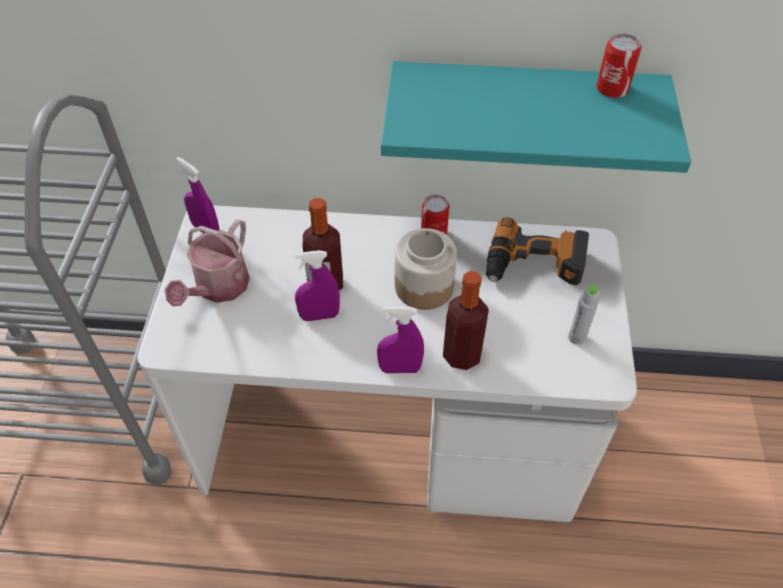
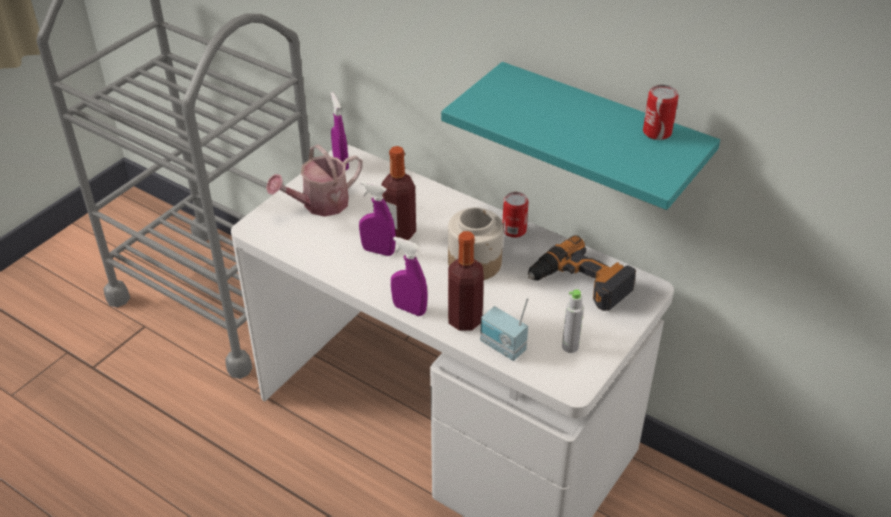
camera: 30 degrees right, 10 degrees down
none -> radio [480,297,529,361]

